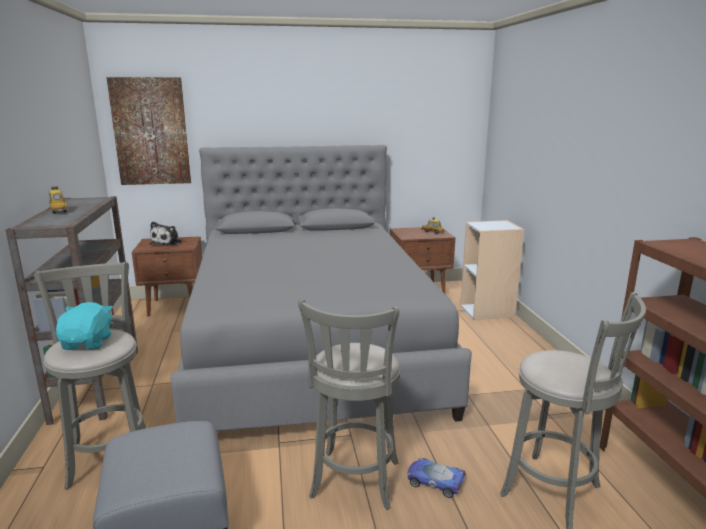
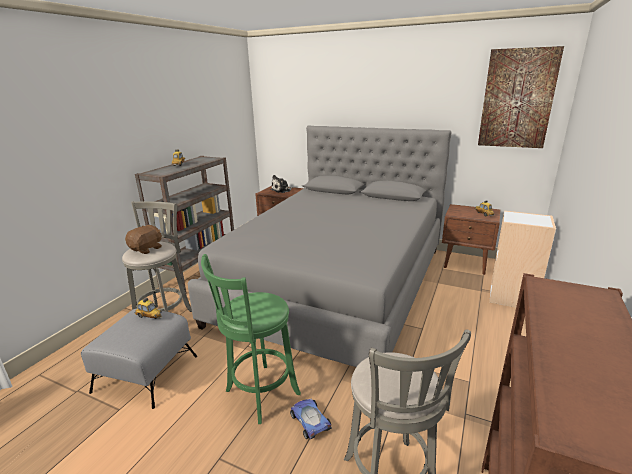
camera: 35 degrees right, 5 degrees up
turquoise plush toy [56,302,112,350] -> brown plush toy [125,225,162,254]
picture [107,77,191,185] -> picture moved to [478,46,564,148]
grey stool [298,299,400,510] -> green stool [201,254,301,424]
none -> toy car [134,298,162,319]

